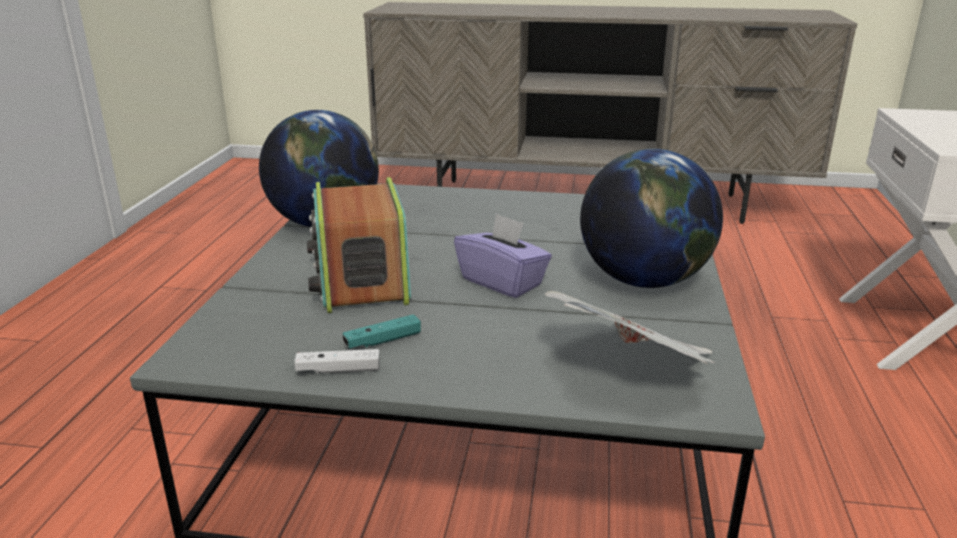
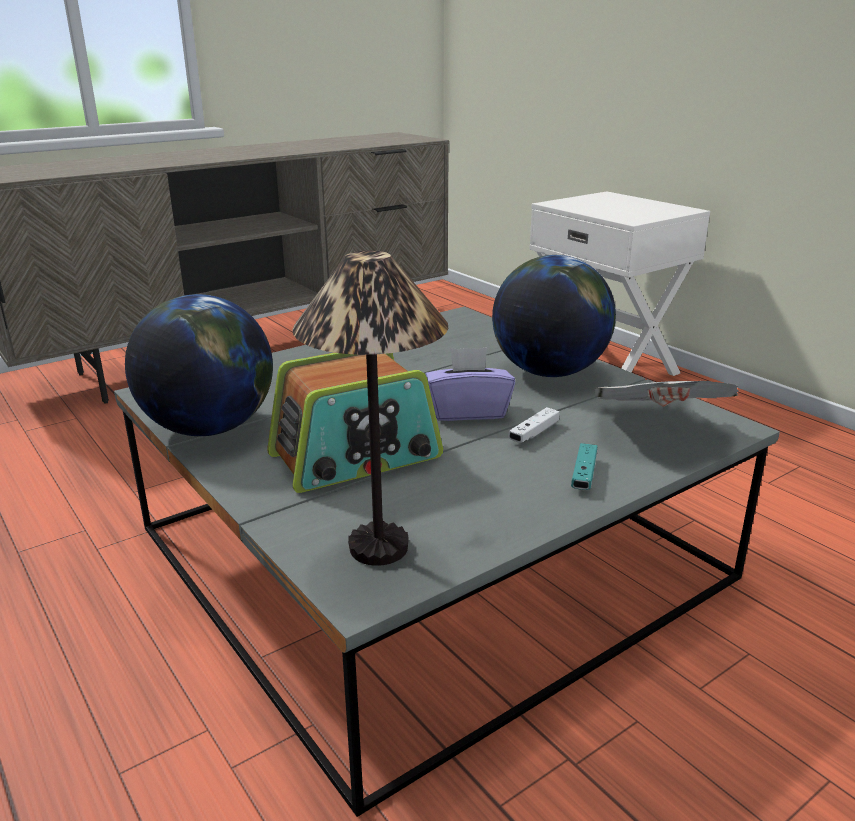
camera: 45 degrees left, 0 degrees up
white game controller [294,349,380,373] -> white game controller moved to [508,407,560,443]
radio [307,177,411,313] -> radio turned 60 degrees counterclockwise [267,353,443,493]
turquoise game controller [343,314,421,348] -> turquoise game controller moved to [571,443,597,490]
none -> table lamp [292,251,448,566]

